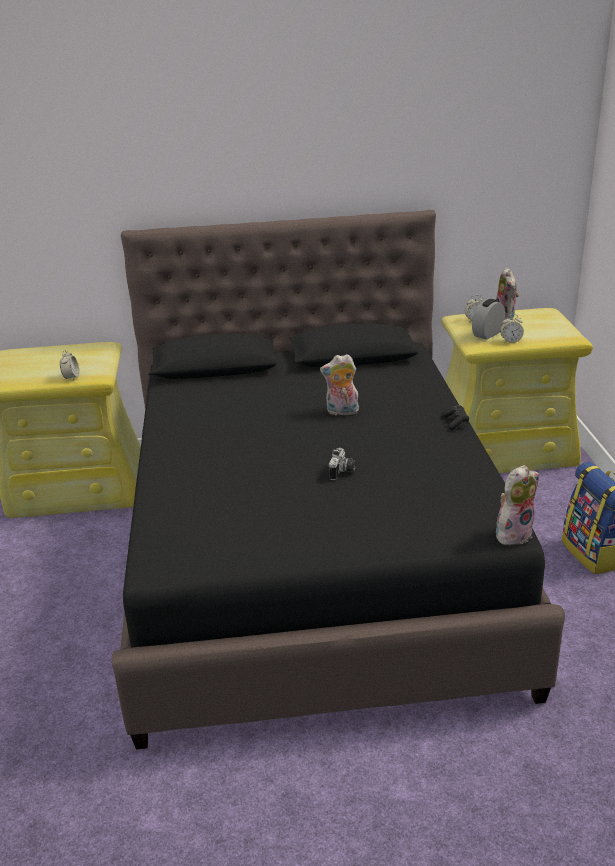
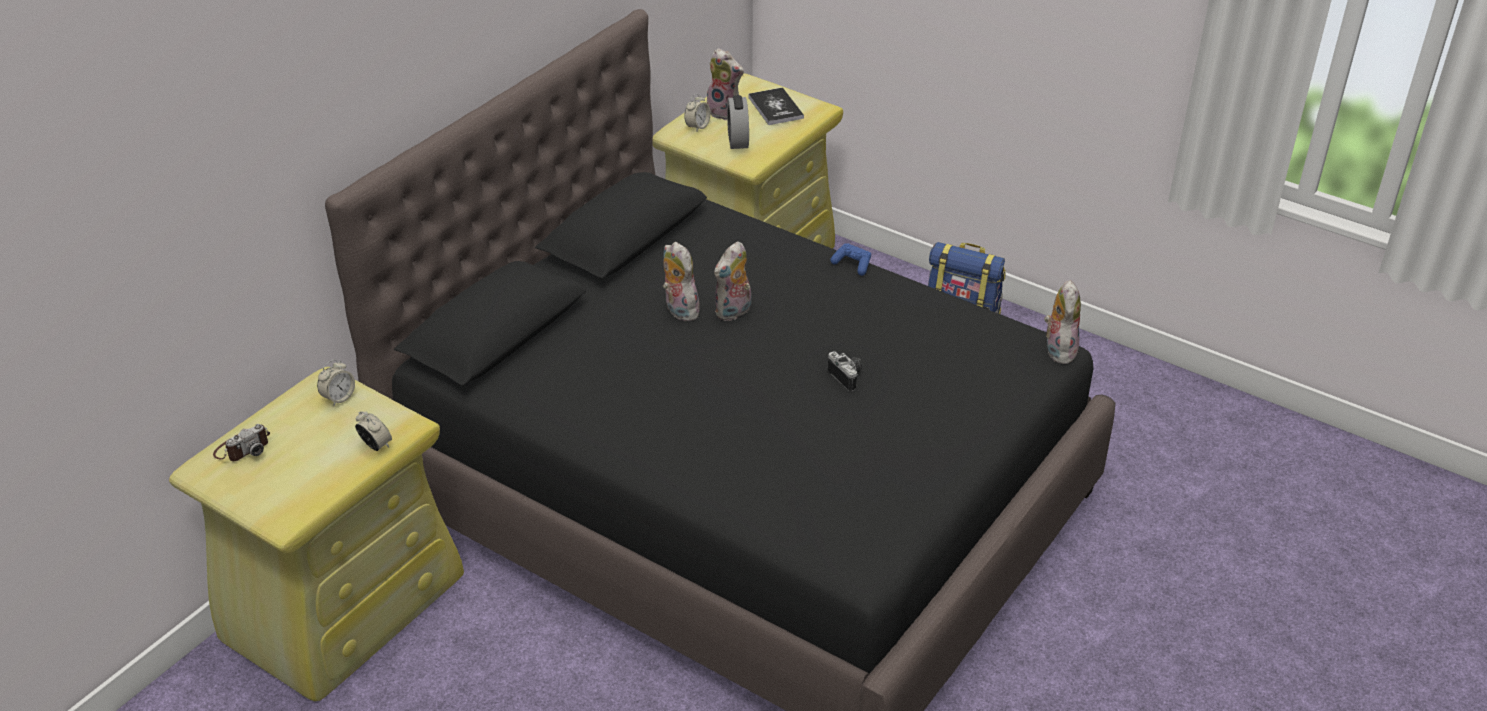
camera: 50 degrees left, 10 degrees up
black game controller [442,405,469,430] -> blue game controller [830,243,871,276]
alarm clock [500,314,524,343] -> alarm clock moved to [317,359,355,406]
none -> camera [213,424,270,461]
none -> plush toy [663,242,702,322]
none -> book [748,87,804,125]

